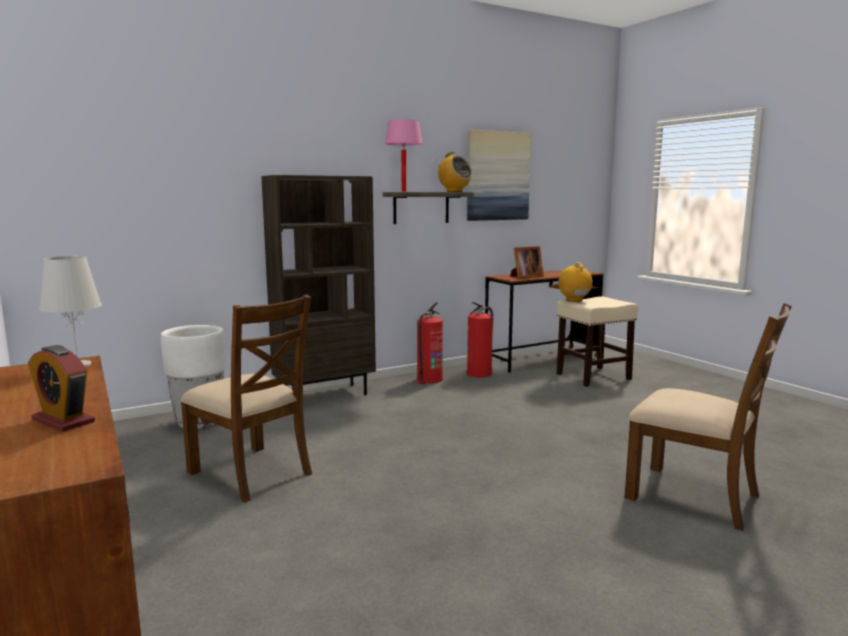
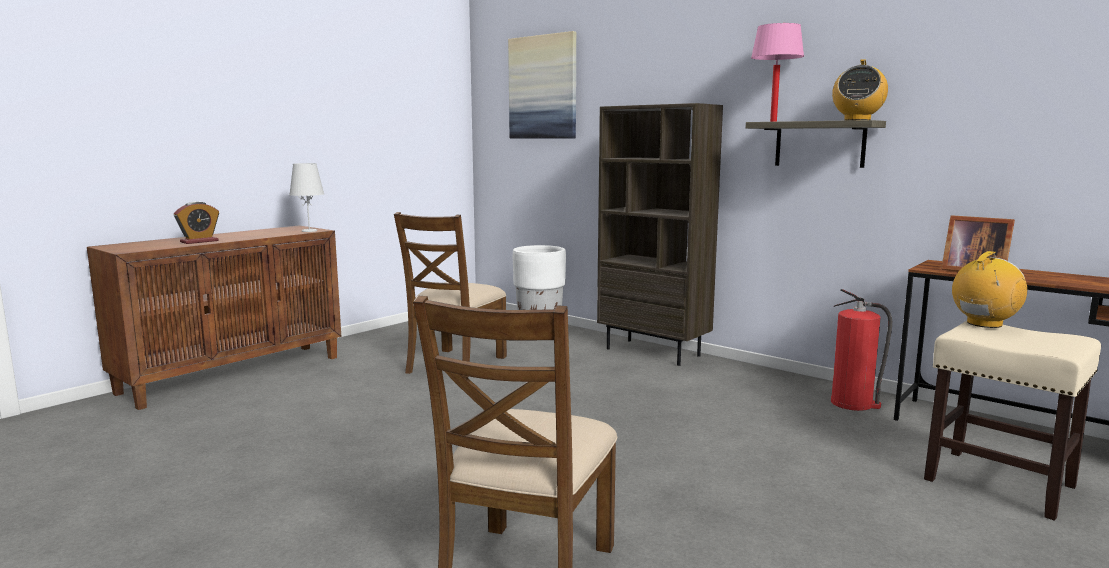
camera: 70 degrees right, 0 degrees up
alarm clock [28,345,95,432] -> alarm clock turned 150 degrees counterclockwise [174,201,219,244]
fire extinguisher [417,302,443,384] -> none
picture [467,130,531,221] -> picture moved to [508,31,576,138]

